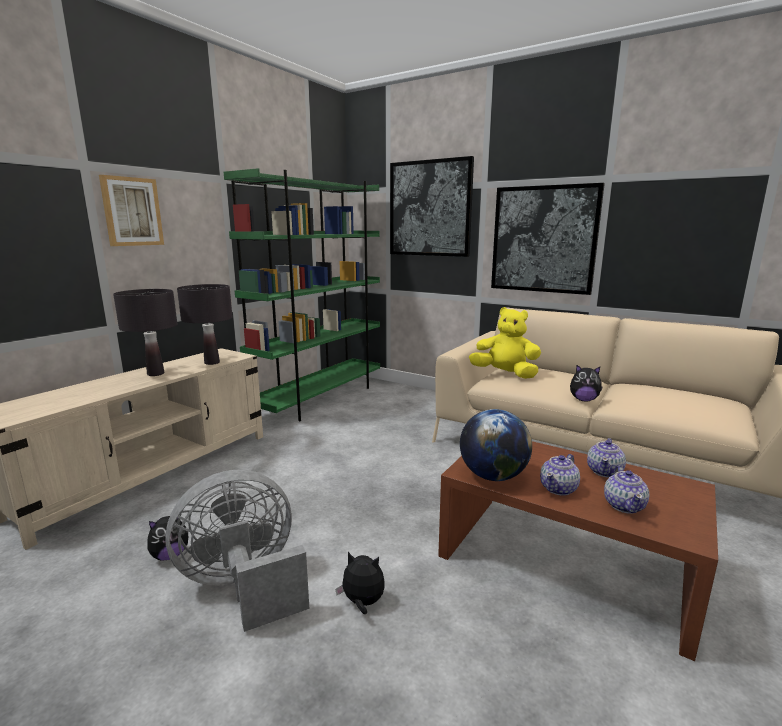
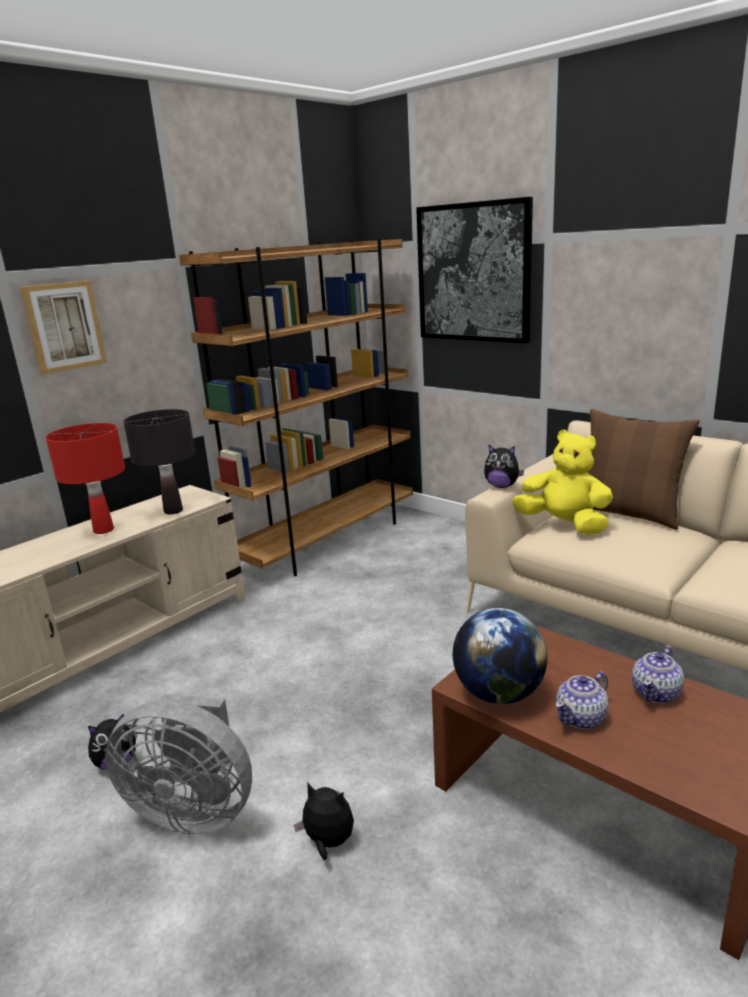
camera: 10 degrees right, 5 degrees up
black table lamp [113,289,177,376] -> red table lamp [46,423,125,534]
grey fan [165,470,309,632] -> grey fan turned 150 degrees counterclockwise [105,693,252,834]
green bookcase [224,168,380,421] -> brown bookcase [179,238,413,576]
picture [491,183,605,295] -> none
plush toy [570,365,603,402] -> plush toy moved to [484,444,524,488]
teapot [604,466,650,513] -> none
none -> brown pillow [588,409,700,529]

